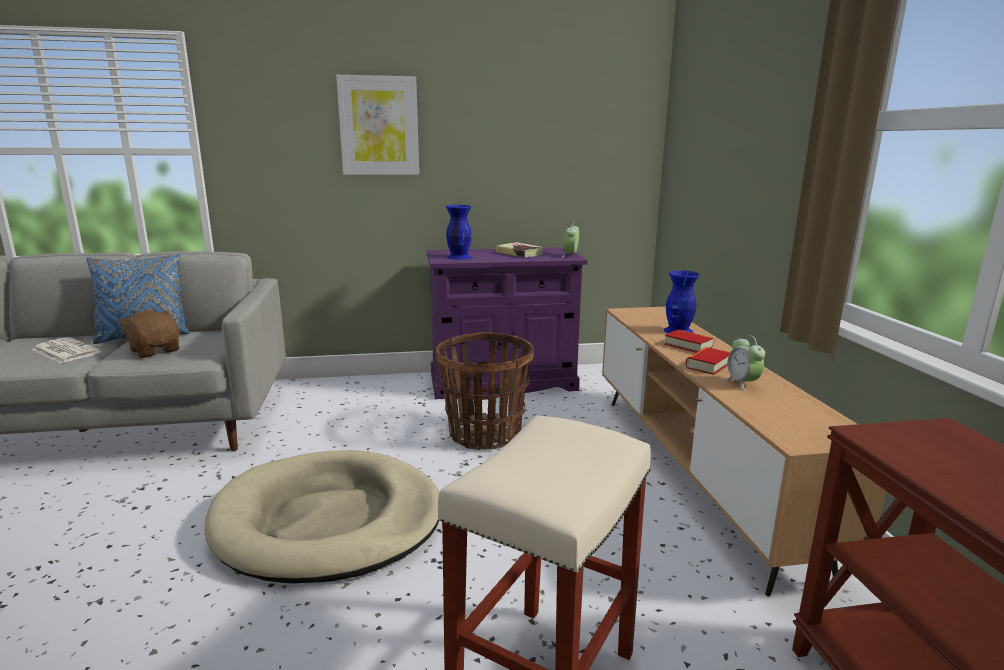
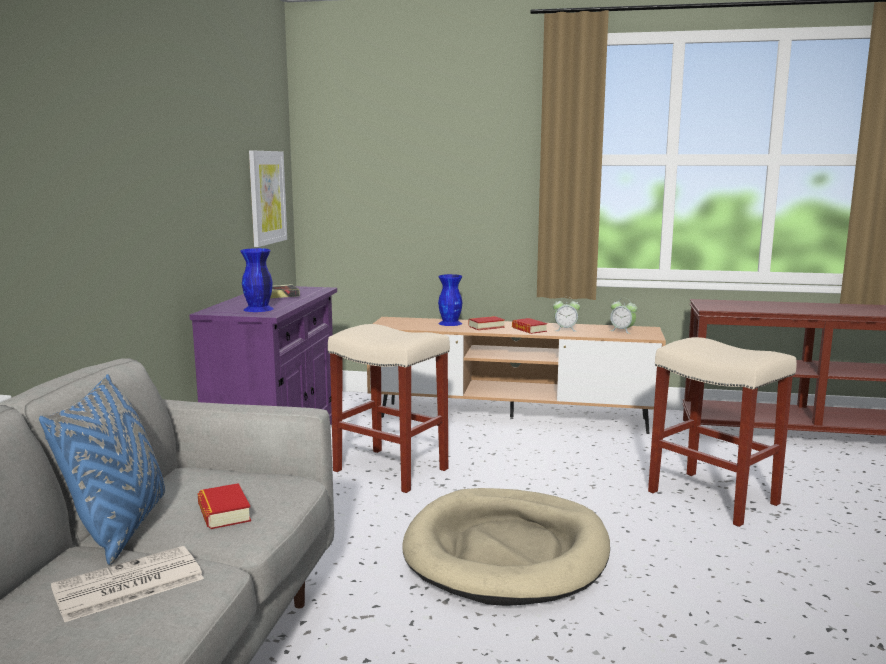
camera: 70 degrees left, 5 degrees down
brown plush toy [118,310,180,358] -> book [197,483,251,529]
picture [336,75,419,175] -> picture moved to [249,151,287,247]
basket [436,332,534,450] -> beige stool [328,324,450,493]
alarm clock [562,222,579,257] -> alarm clock moved to [610,298,637,334]

